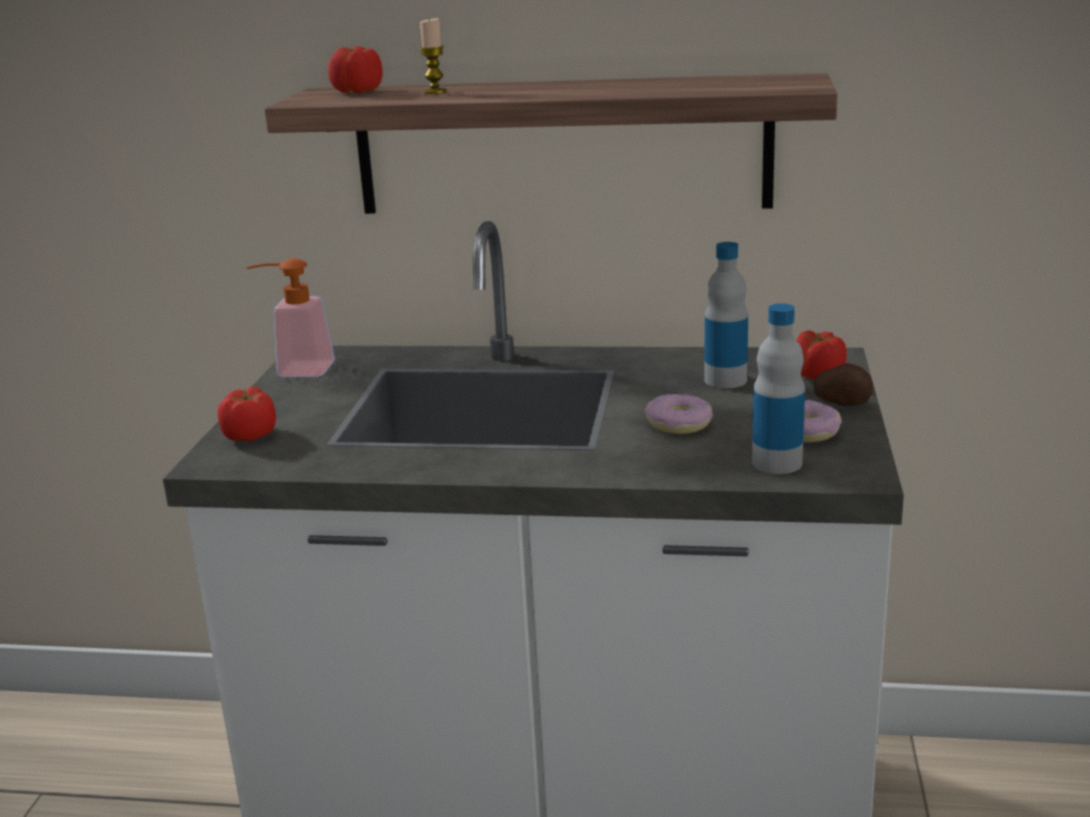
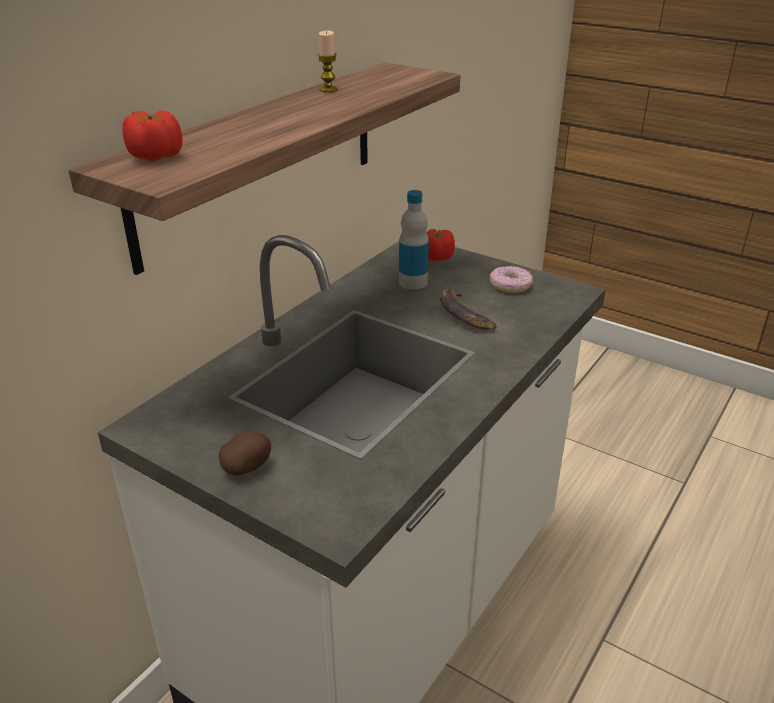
camera: 65 degrees left, 10 degrees up
tomato [218,387,276,442] -> none
soap dispenser [246,258,335,377] -> none
candle [420,18,447,94] -> candle moved to [318,31,338,92]
donut [645,394,713,434] -> banana [440,290,497,330]
bottle [752,303,805,474] -> none
potato [813,363,873,406] -> potato moved to [219,431,271,475]

